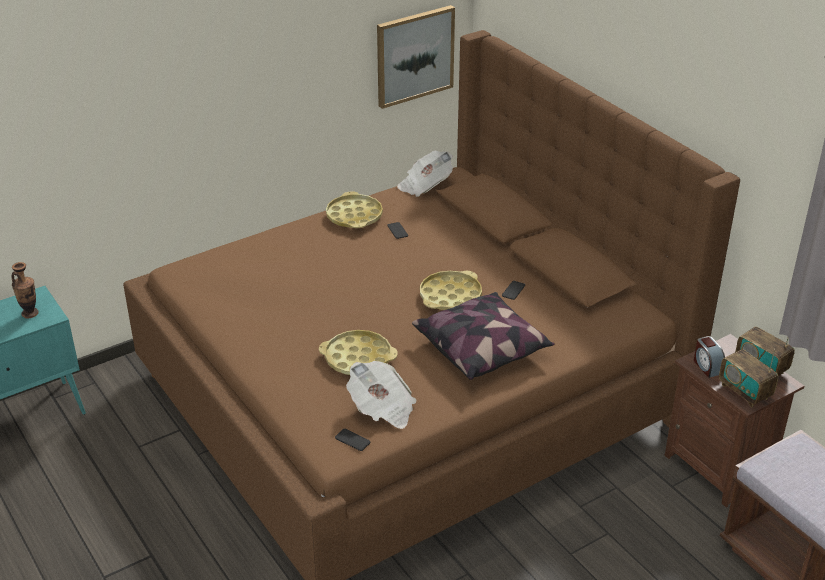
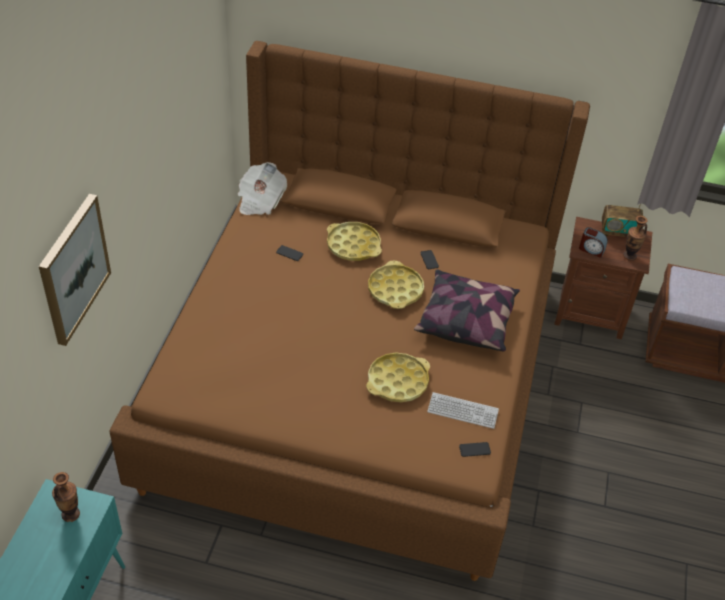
camera: 45 degrees left, 10 degrees up
yellow tray [326,192,383,228] -> yellow tray moved to [327,222,382,261]
newspaper [346,361,416,429] -> keyboard [427,392,499,429]
picture [377,5,455,109] -> picture moved to [39,194,111,346]
radio [719,349,778,407] -> vase [623,216,648,261]

